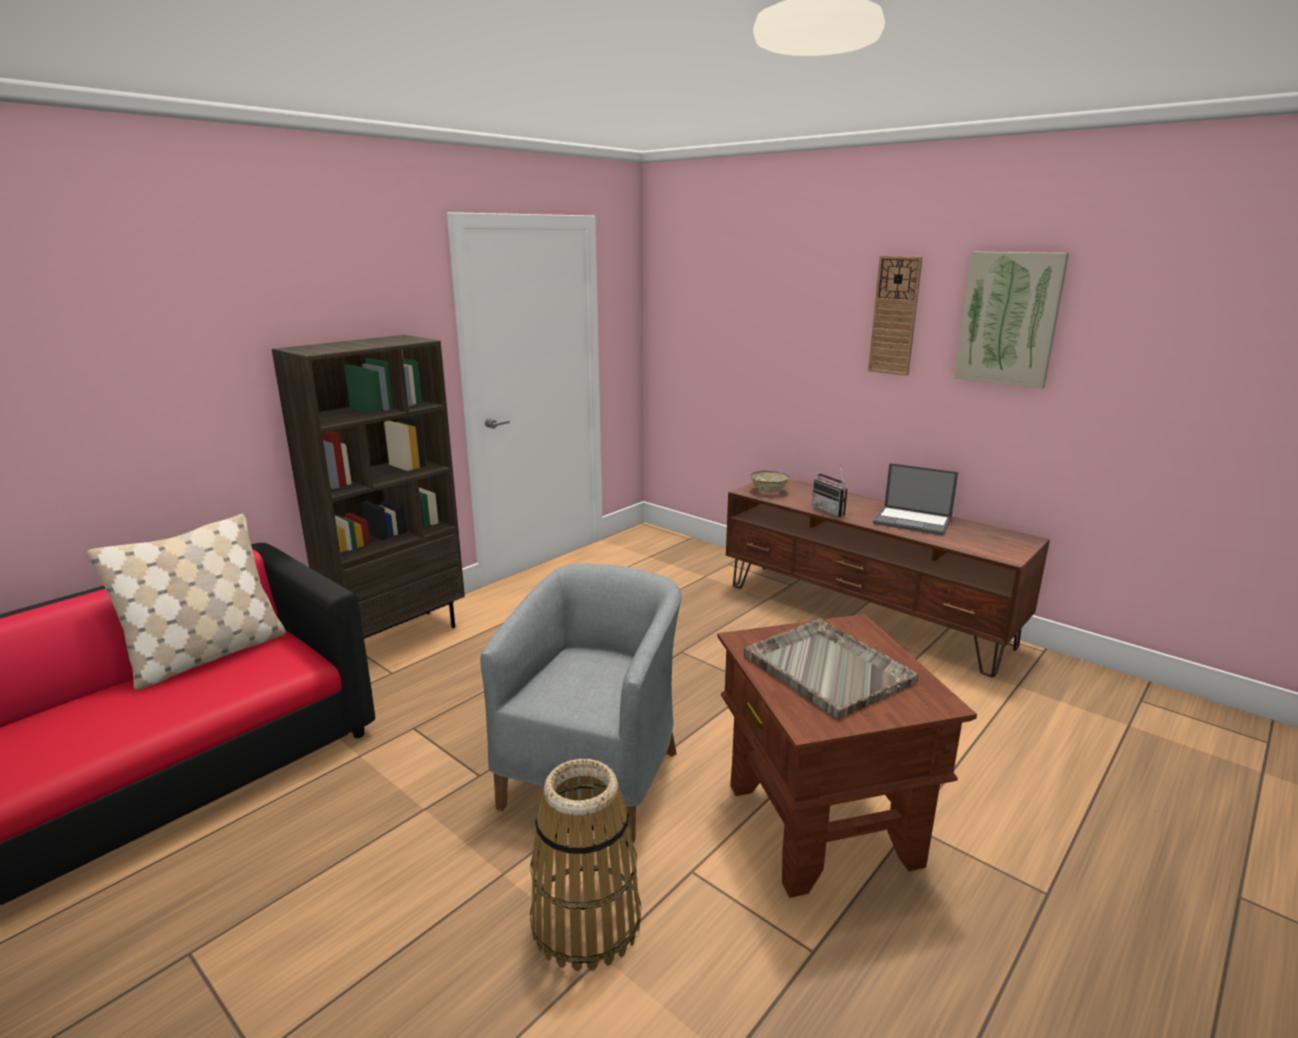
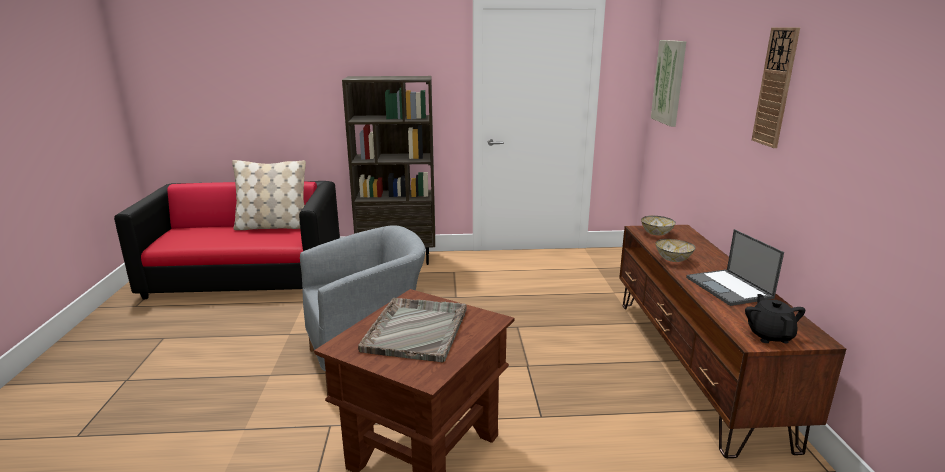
camera: 45 degrees right, 0 degrees up
basket [530,759,641,971] -> none
radio [812,466,848,517] -> bowl [655,239,696,262]
picture [954,252,1069,389] -> picture moved to [651,40,686,127]
none -> black teapot [745,294,805,343]

